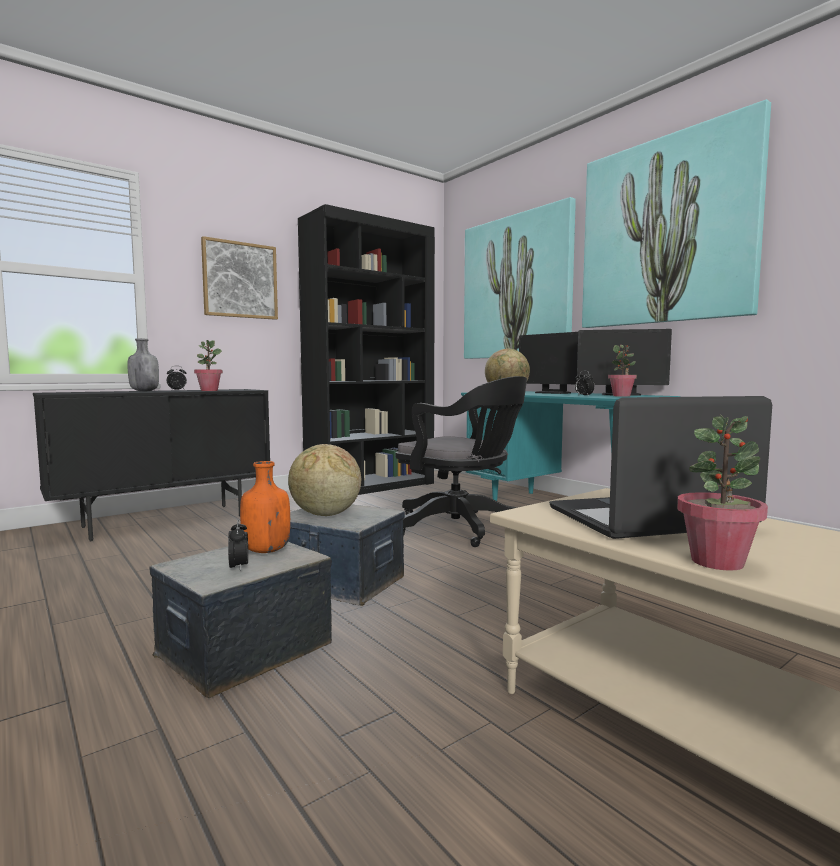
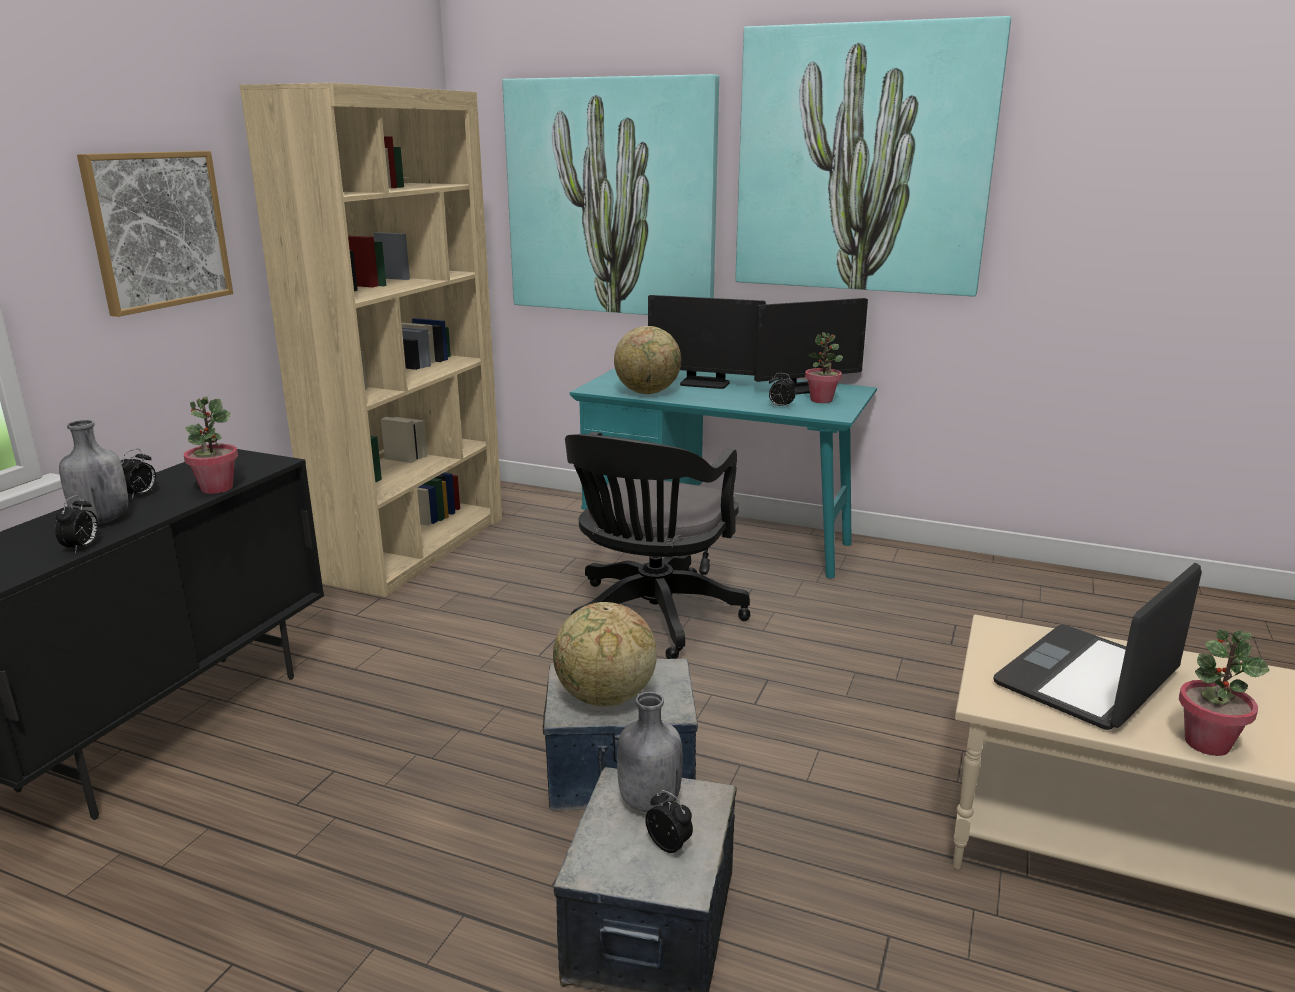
camera: 30 degrees left, 15 degrees up
orange bottle [240,461,290,553] -> grey bottle [617,692,682,812]
black bookcase [298,204,435,495] -> beige bookcase [239,83,502,597]
black office chair [395,376,527,547] -> black office chair turned 105 degrees clockwise [565,432,751,659]
none -> alarm clock [55,495,98,553]

